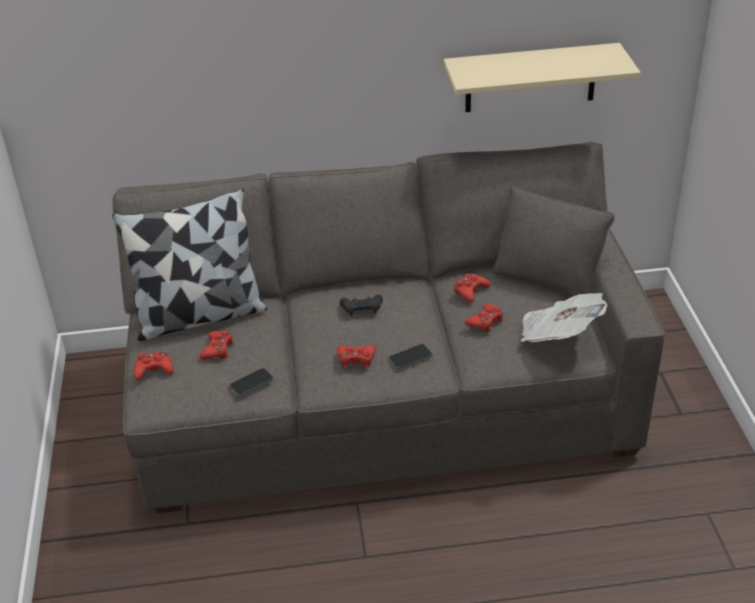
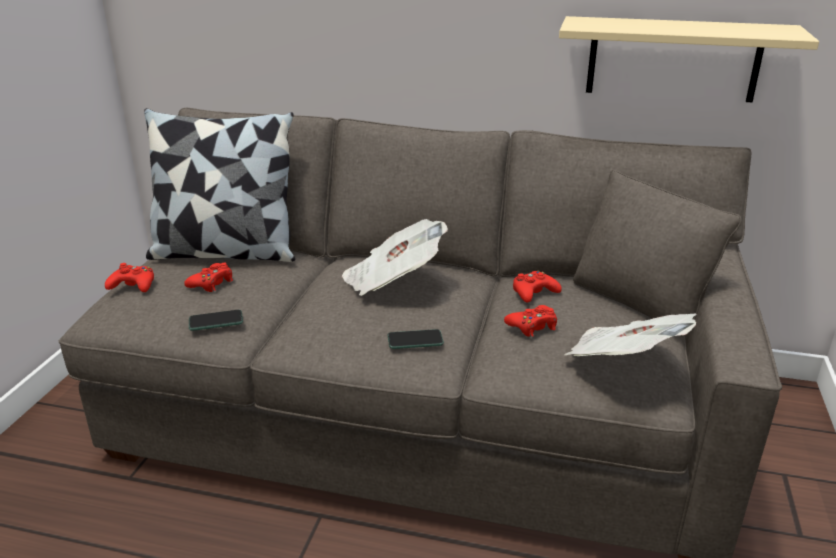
camera: 20 degrees right, 10 degrees down
red game controller [337,345,375,368] -> none
black game controller [340,294,383,316] -> newspaper [342,219,448,296]

